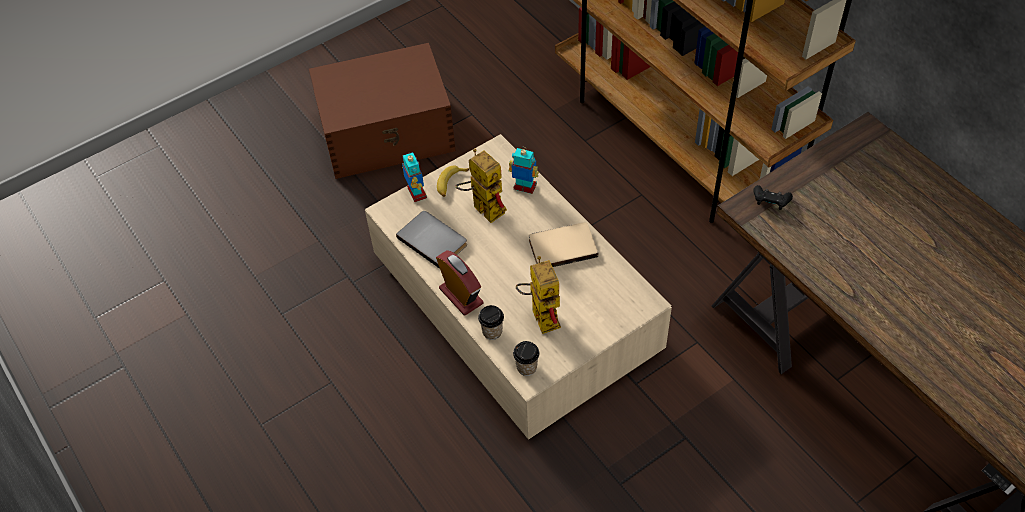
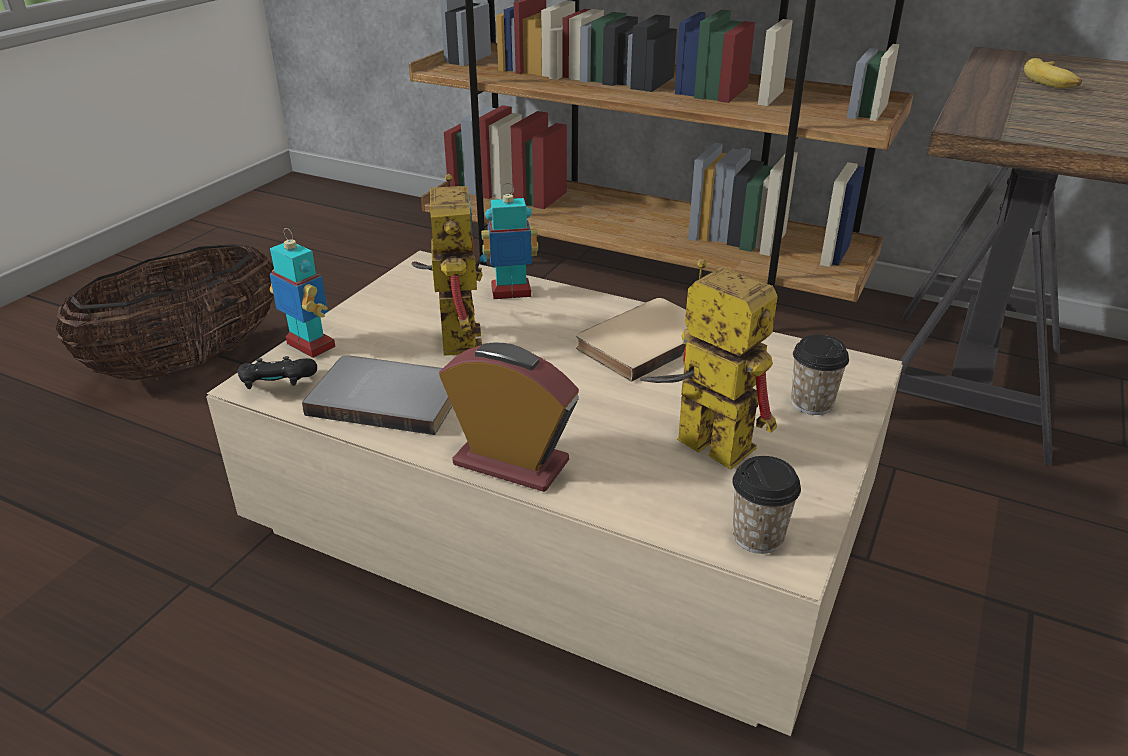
camera: 30 degrees left, 20 degrees down
brown storage box [308,43,456,179] -> basket [56,244,274,380]
banana [437,165,469,197] -> banana moved to [1024,58,1082,88]
toy robot [456,148,507,223] -> toy robot turned 60 degrees clockwise [412,174,488,356]
cup [478,305,504,340] -> cup moved to [791,335,849,415]
black game controller [753,185,793,210] -> black game controller moved to [238,356,317,389]

